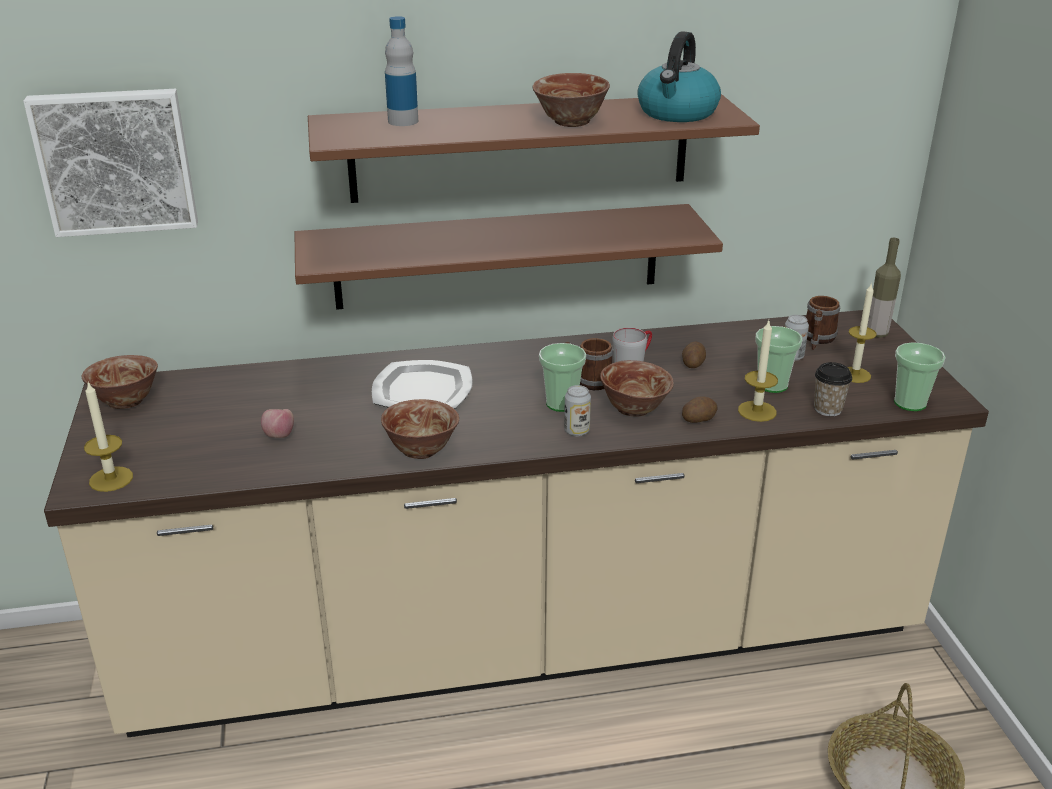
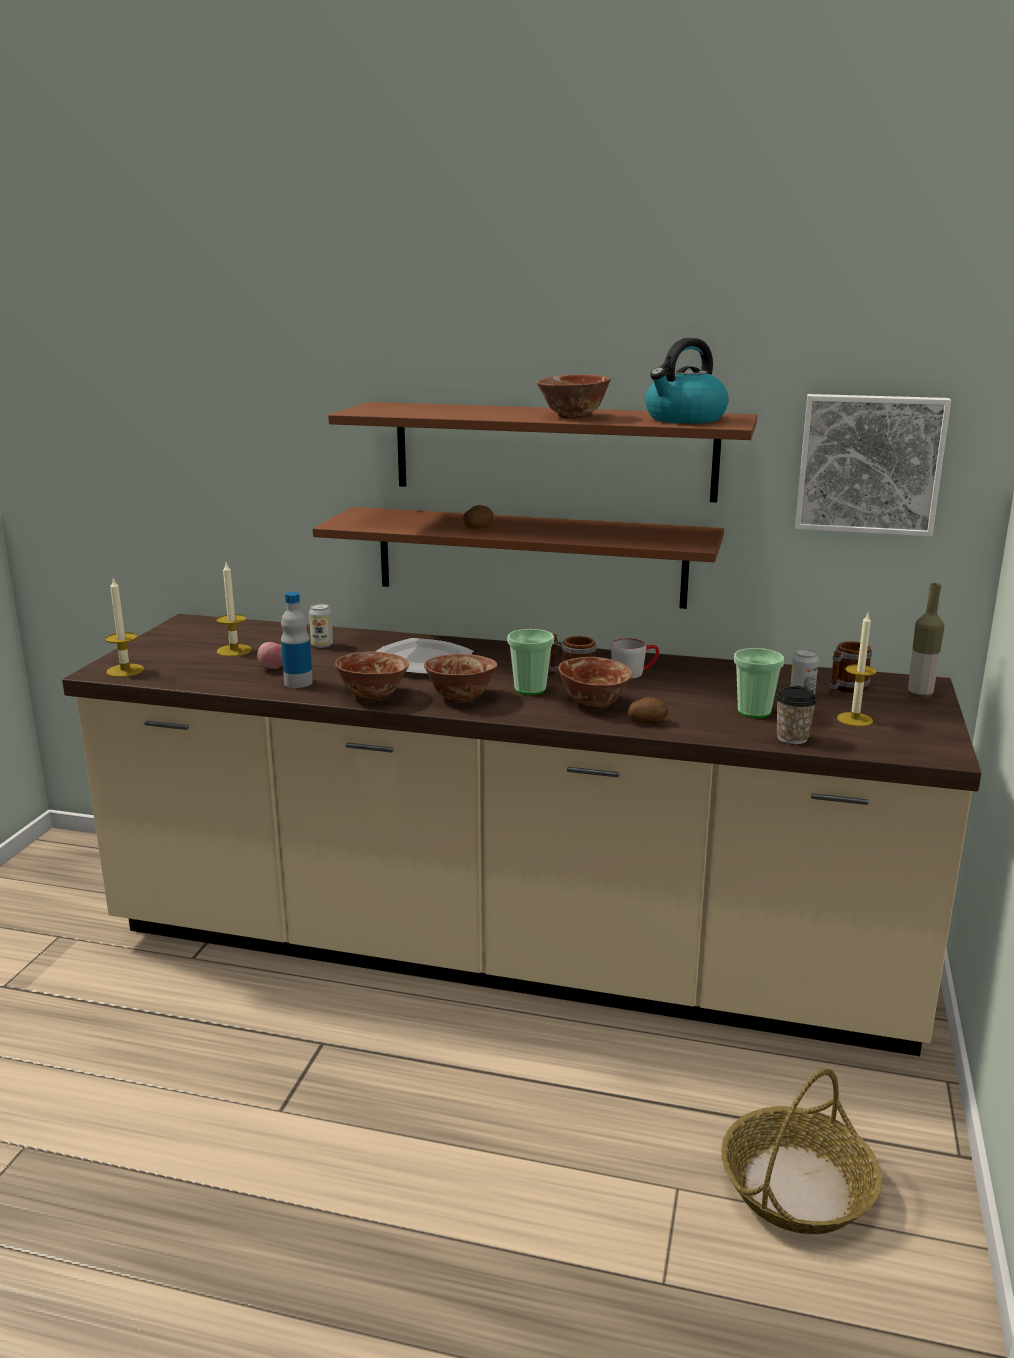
camera: 25 degrees right, 10 degrees down
picture [23,89,198,237] -> picture moved to [795,394,951,537]
bowl [82,355,158,409] -> bowl moved to [424,654,498,703]
bottle [385,16,418,126] -> bottle moved to [281,592,313,688]
can [564,385,591,436] -> can moved to [309,604,333,648]
potato [682,342,706,368] -> potato moved to [463,505,494,529]
candle [738,321,778,422] -> candle moved to [216,563,252,657]
cup [894,342,946,411] -> none

